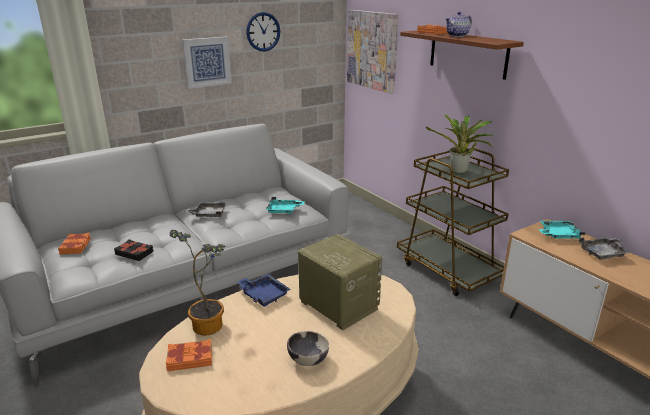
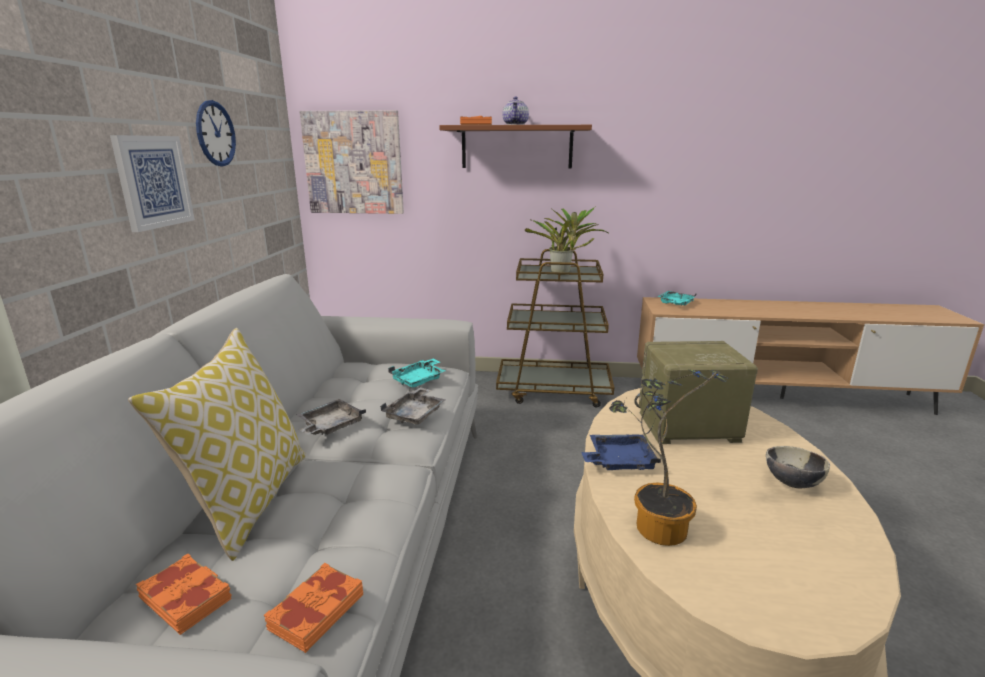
camera: 50 degrees left, 5 degrees down
black book [114,239,154,261] -> none
orange book [165,339,212,371] -> orange book moved to [264,563,363,653]
grey tray [579,237,631,260] -> grey tray moved to [380,387,446,424]
none -> pillow [128,328,306,561]

